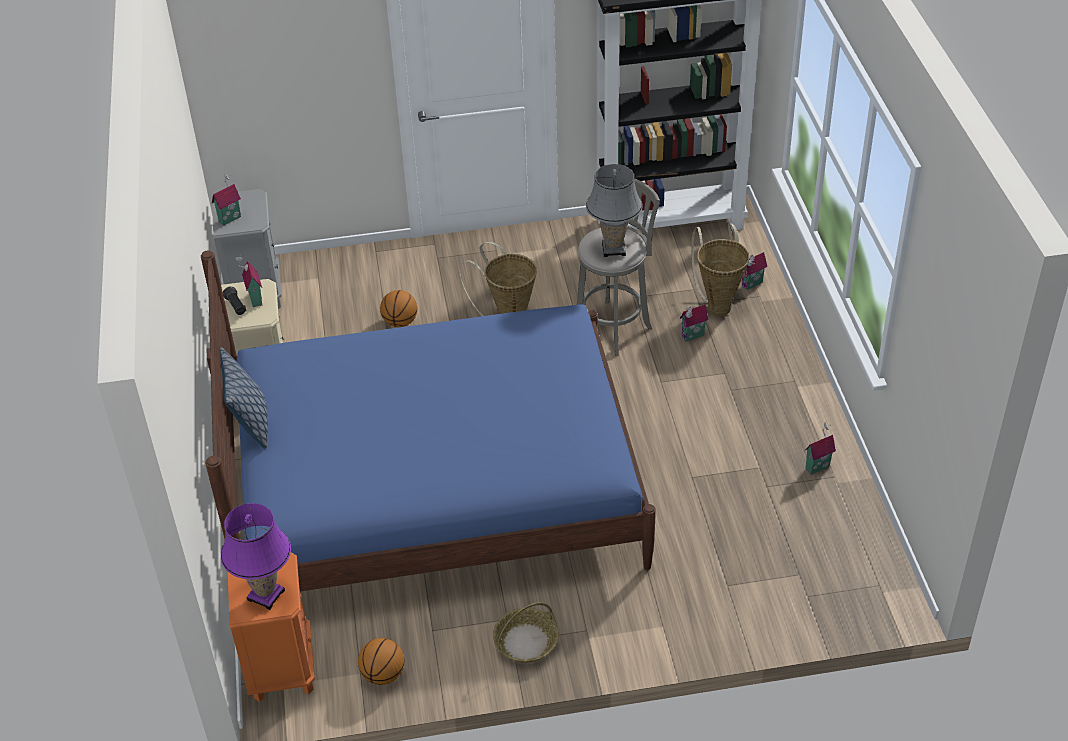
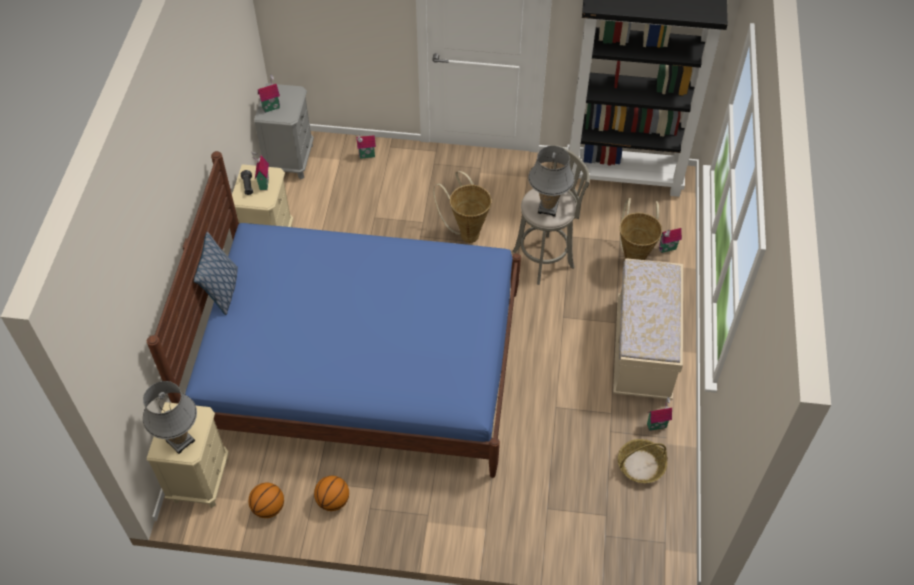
camera: 15 degrees right, 10 degrees up
purple table lamp [221,503,291,610] -> grey table lamp [143,381,197,454]
orange nightstand [228,553,315,702] -> beige nightstand [147,402,229,508]
basketball [380,290,417,327] -> basketball moved to [314,476,349,511]
basket [493,602,559,663] -> basket moved to [618,439,667,483]
toy house [680,304,708,342] -> toy house moved to [356,135,376,159]
none -> beige bench [613,258,683,400]

